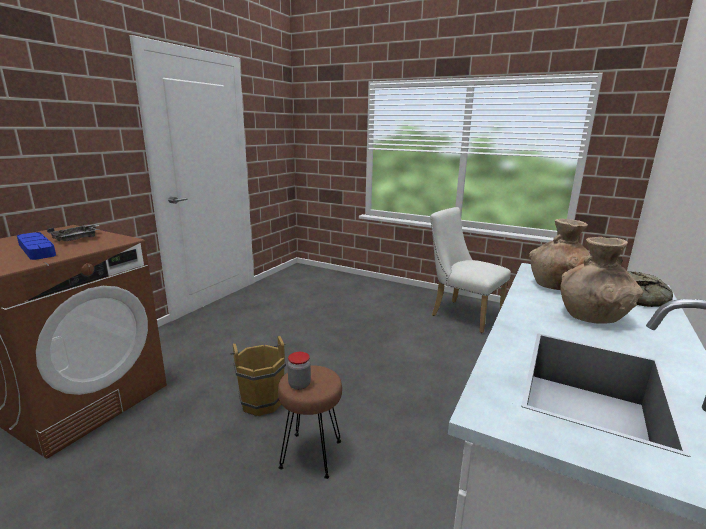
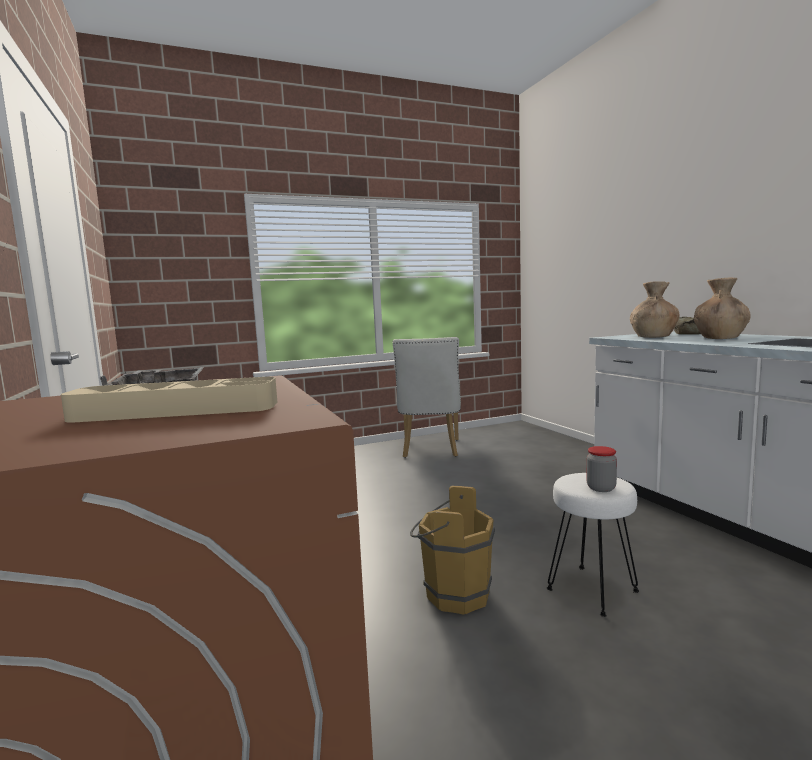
camera: 50 degrees left, 10 degrees down
blue tray [17,232,56,260] -> beige tray [61,377,277,423]
brown stool [278,365,342,479] -> white stool [547,473,639,617]
white chair [430,207,511,333] -> white chair turned 75 degrees counterclockwise [393,337,461,458]

